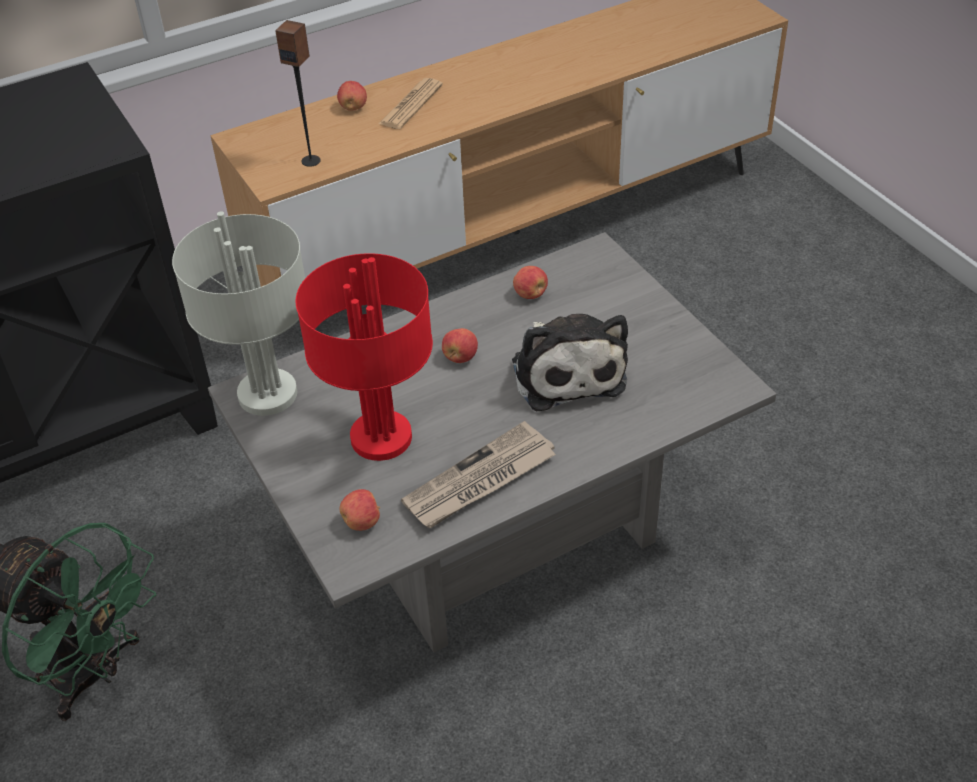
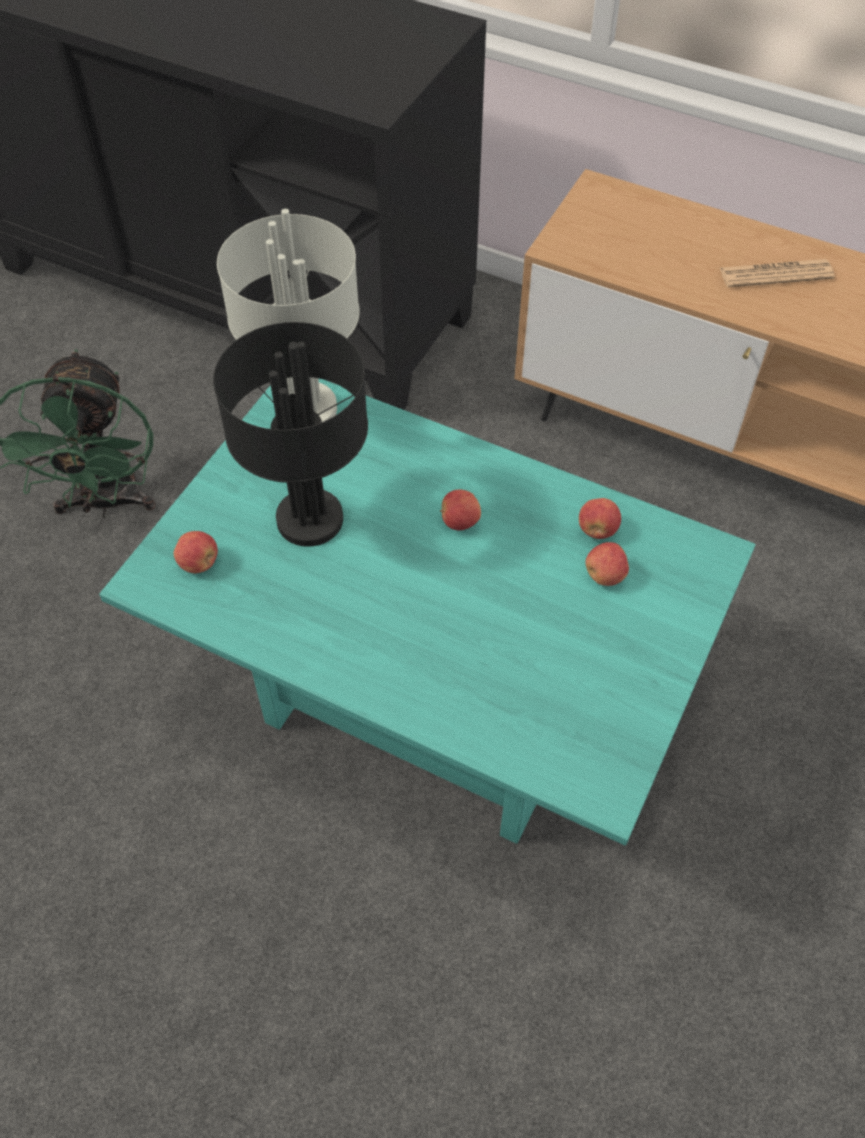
camera: 55 degrees right, 10 degrees up
grey coffee table [208,232,776,652] -> turquoise coffee table [99,378,756,846]
speaker [275,20,321,167] -> none
red table lamp [296,253,433,461] -> black table lamp [213,322,368,547]
apple [337,81,367,111] -> apple moved to [586,542,629,586]
newspaper [401,421,556,528] -> none
plush toy [512,314,628,411] -> none

